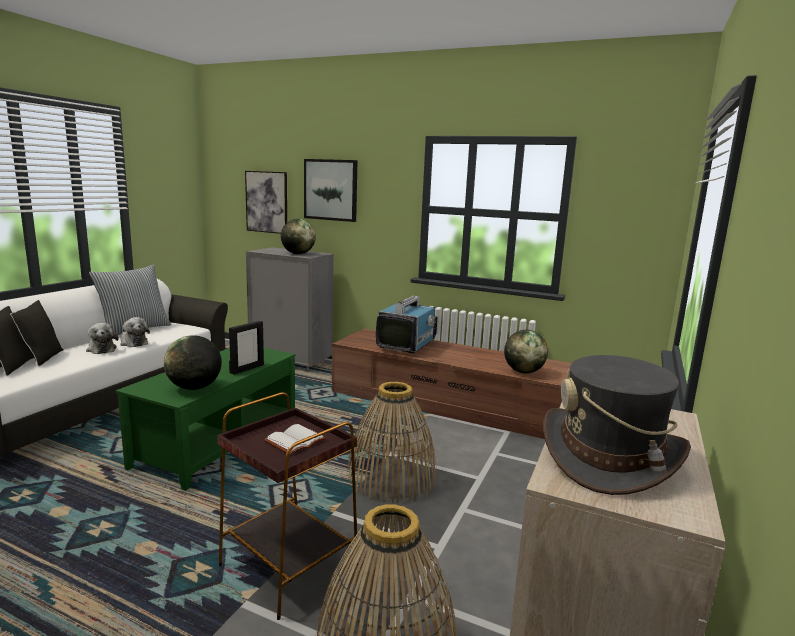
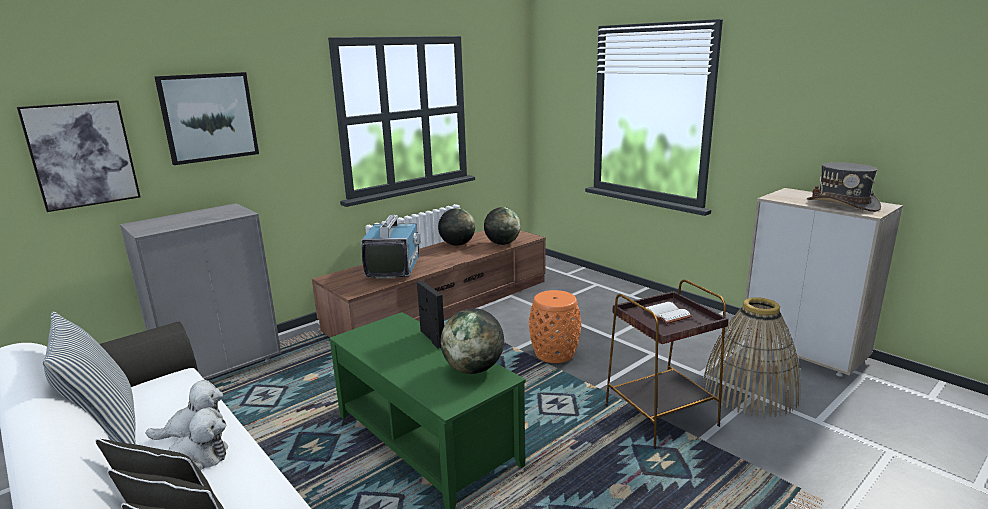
camera: 65 degrees left, 5 degrees up
globe [281,219,316,254] -> globe moved to [438,208,475,246]
basket [347,382,437,503] -> orange stool [529,290,581,363]
television [376,296,437,353] -> television turned 45 degrees clockwise [361,215,420,278]

